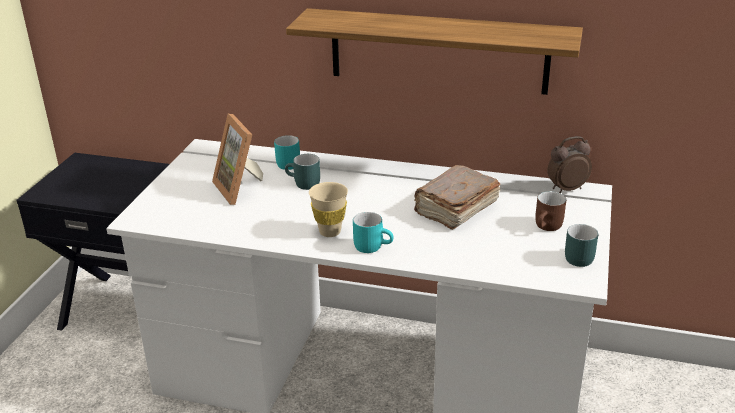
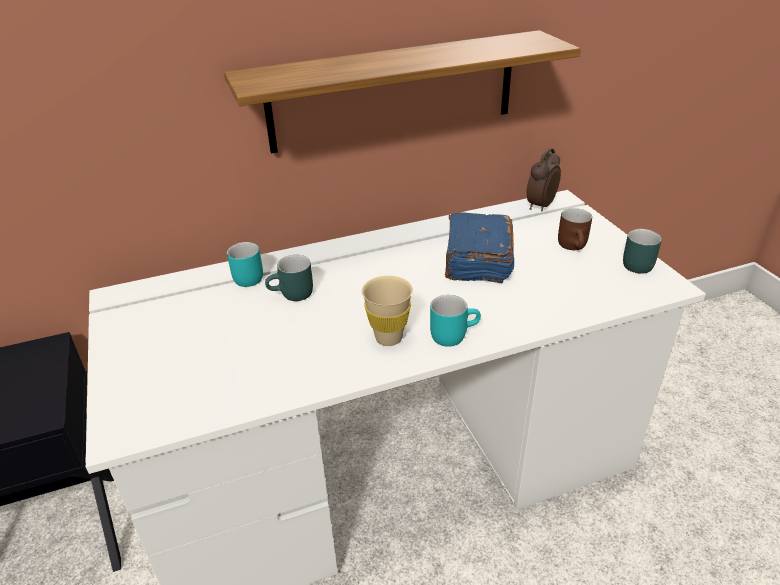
camera: 35 degrees left, 5 degrees up
picture frame [212,114,263,205] -> none
brown book [414,165,500,230] -> blue book [445,212,514,283]

